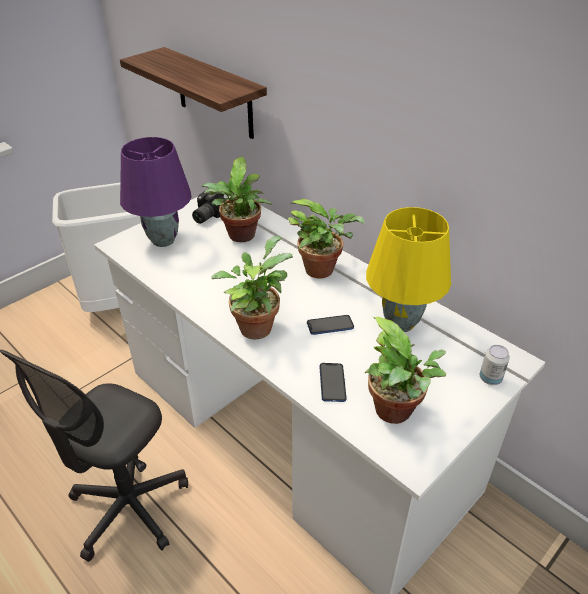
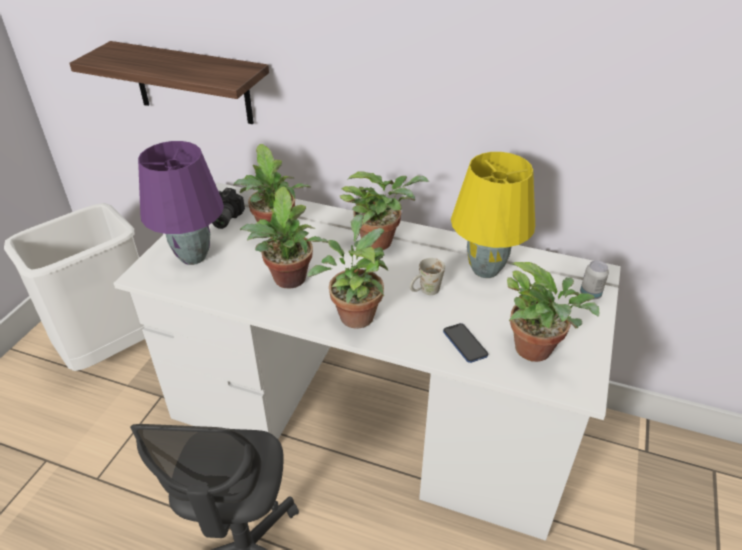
camera: 25 degrees left, 0 degrees up
phone [307,315,354,335] -> white mug [410,258,445,295]
none -> potted plant [240,186,328,288]

